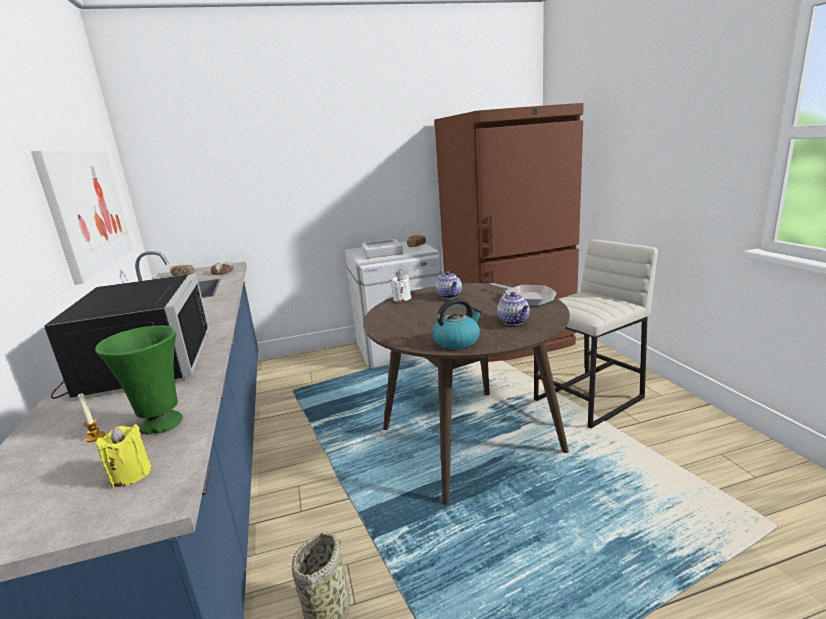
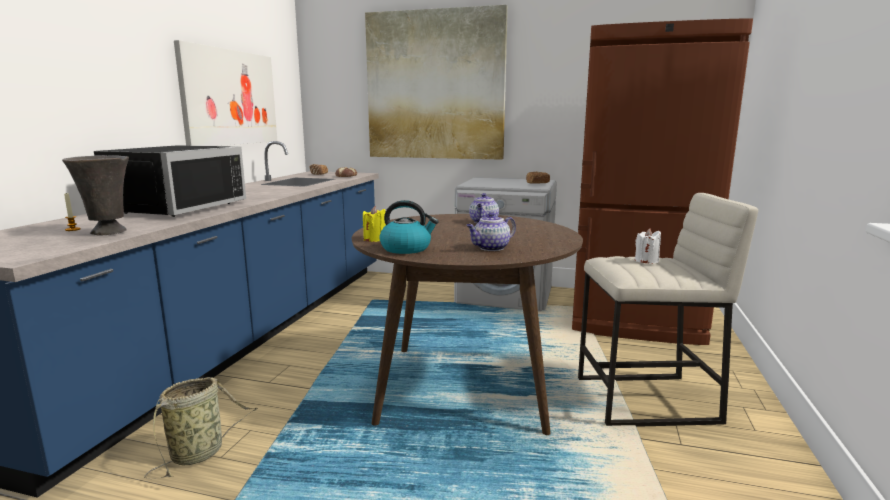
camera: 30 degrees right, 5 degrees down
green vase [95,325,183,434] -> grey vase [62,155,129,235]
yellow candle [96,424,151,488] -> yellow candle moved to [363,206,386,242]
grey tray [362,239,403,259] -> none
white candle [391,274,411,302] -> white candle moved to [635,228,661,263]
frying pan [490,283,556,306] -> none
teapot [497,292,530,325] -> teapot turned 45 degrees clockwise [466,212,516,251]
none -> picture [365,5,508,160]

